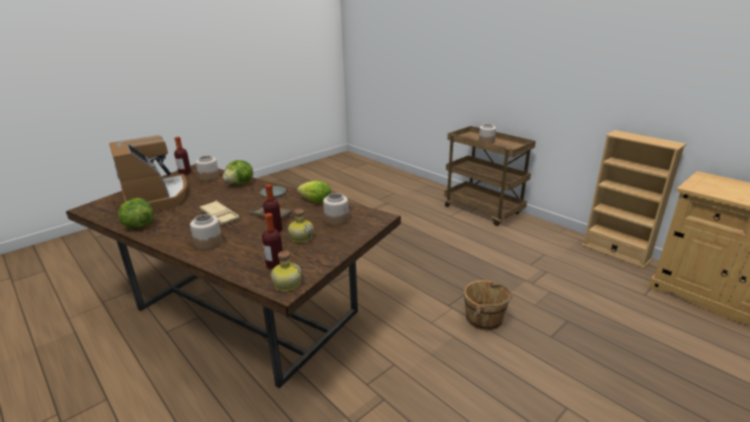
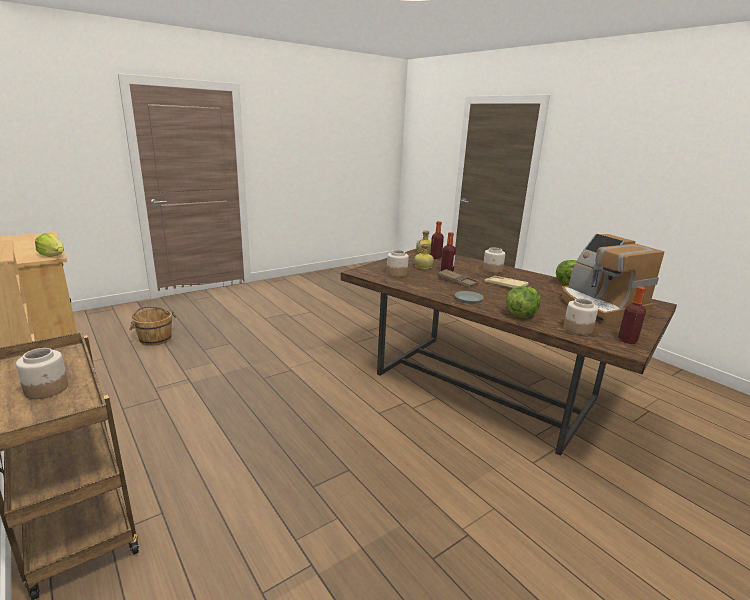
camera: 175 degrees left, 5 degrees down
lettuce [297,181,331,204] -> lettuce moved to [35,233,64,257]
brown bucket [464,280,513,331] -> brown bucket moved to [129,306,176,346]

